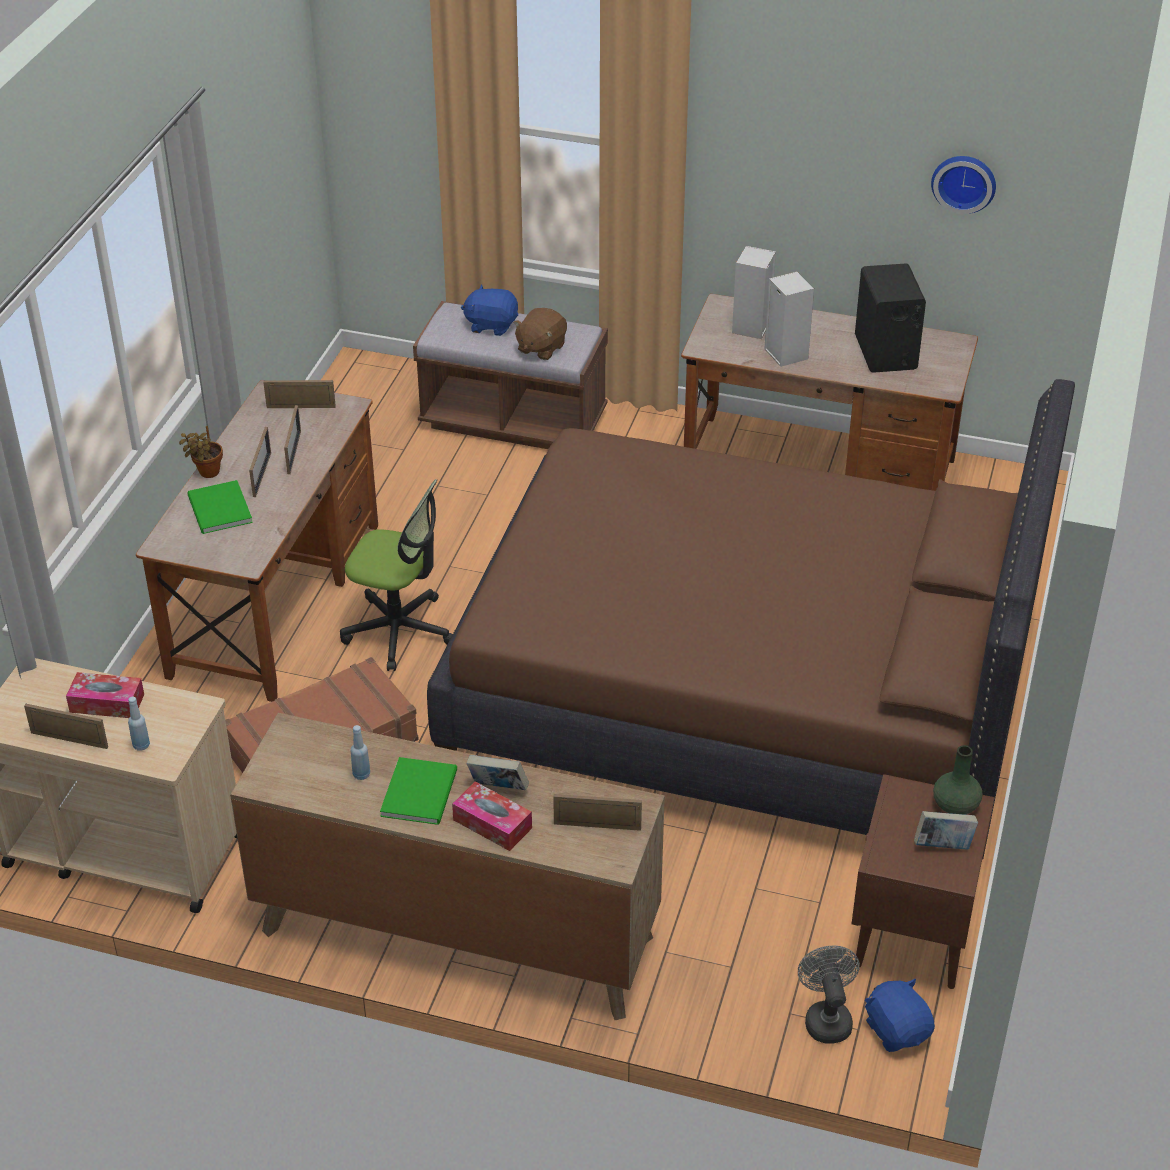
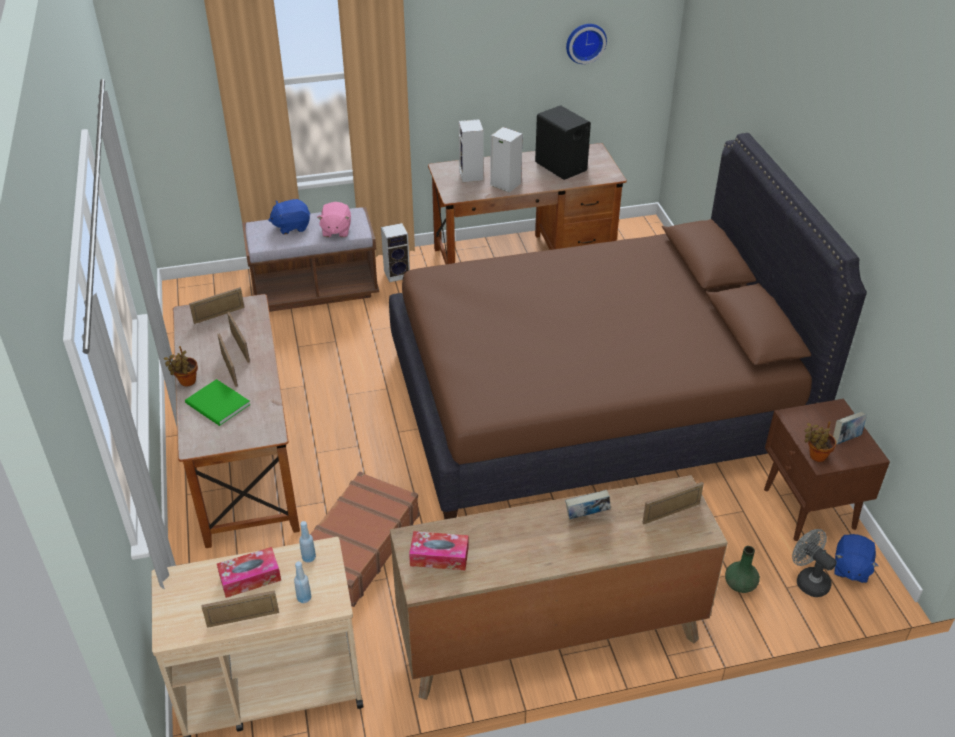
camera: 30 degrees left, 0 degrees up
office chair [340,479,453,671] -> none
blue bottle [351,725,370,780] -> blue bottle moved to [299,521,316,563]
green book [380,757,457,825] -> none
tissue box [452,782,532,851] -> tissue box moved to [409,531,468,570]
brown plush toy [513,308,567,360] -> pink plush toy [317,202,351,237]
blue plush toy [864,979,935,1052] -> blue plush toy turned 105 degrees counterclockwise [835,534,878,583]
green vase [933,745,982,815] -> green vase moved to [725,546,760,593]
none -> speaker [381,223,410,282]
none -> potted plant [804,421,836,462]

